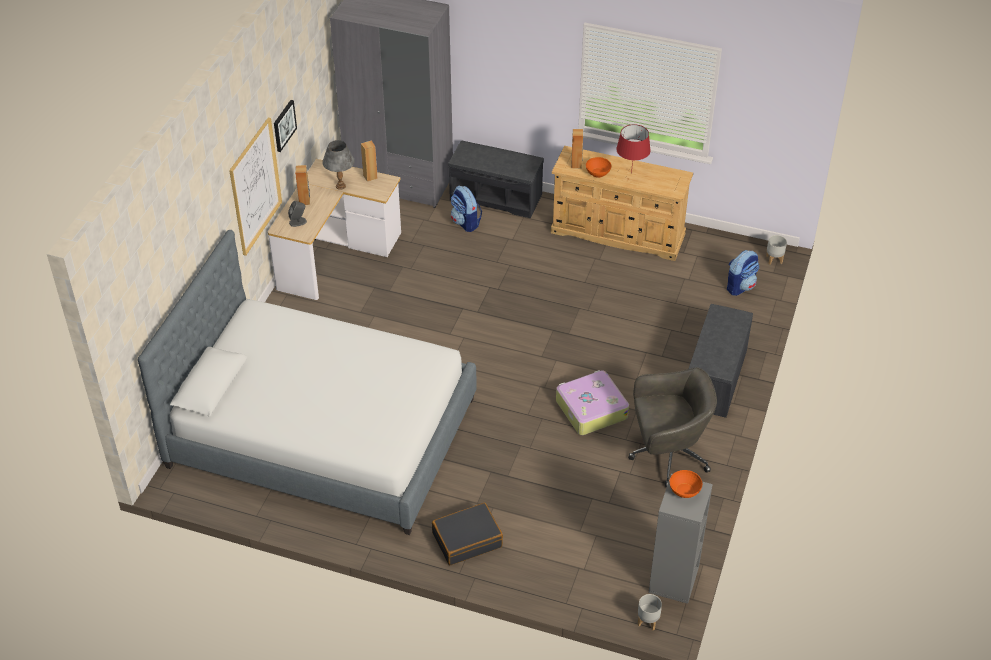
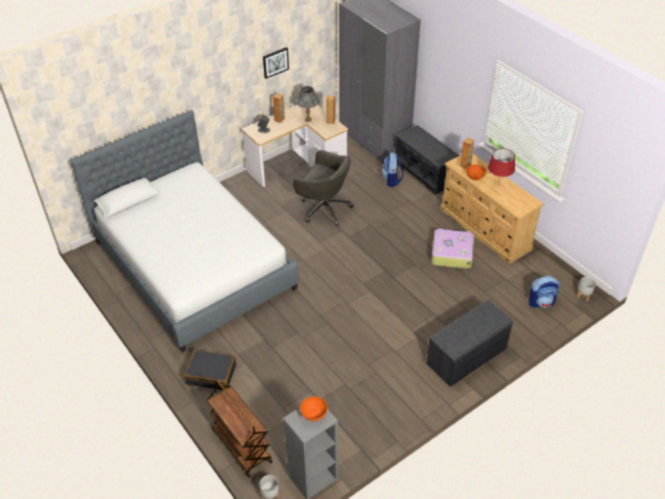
camera: 35 degrees right, 0 degrees up
picture [229,118,282,256] -> none
suitcase [556,370,629,435] -> suitcase moved to [431,228,474,269]
grey office chair [628,367,717,488] -> grey office chair moved to [293,150,354,226]
none -> brown cart [207,380,273,477]

